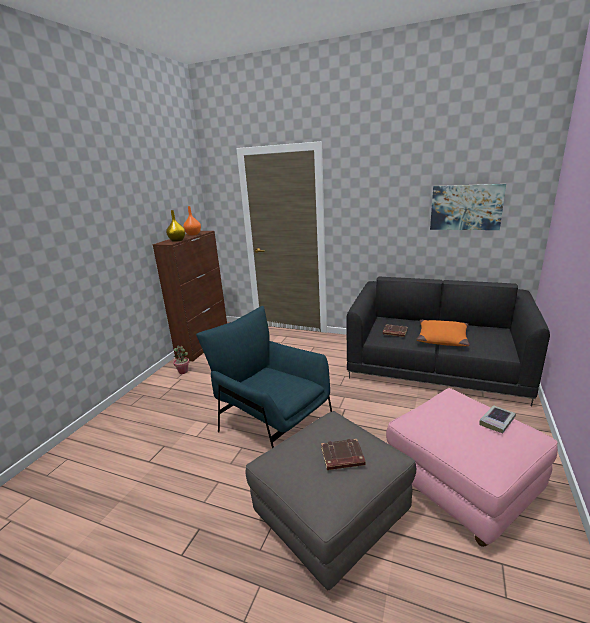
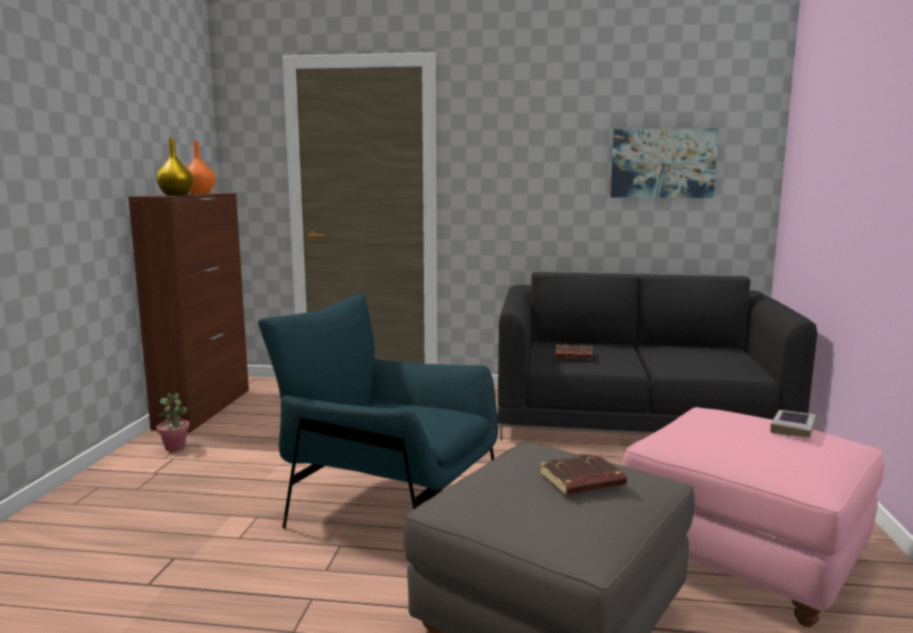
camera: 15 degrees left, 10 degrees down
orange pillow [416,320,470,346] -> none

